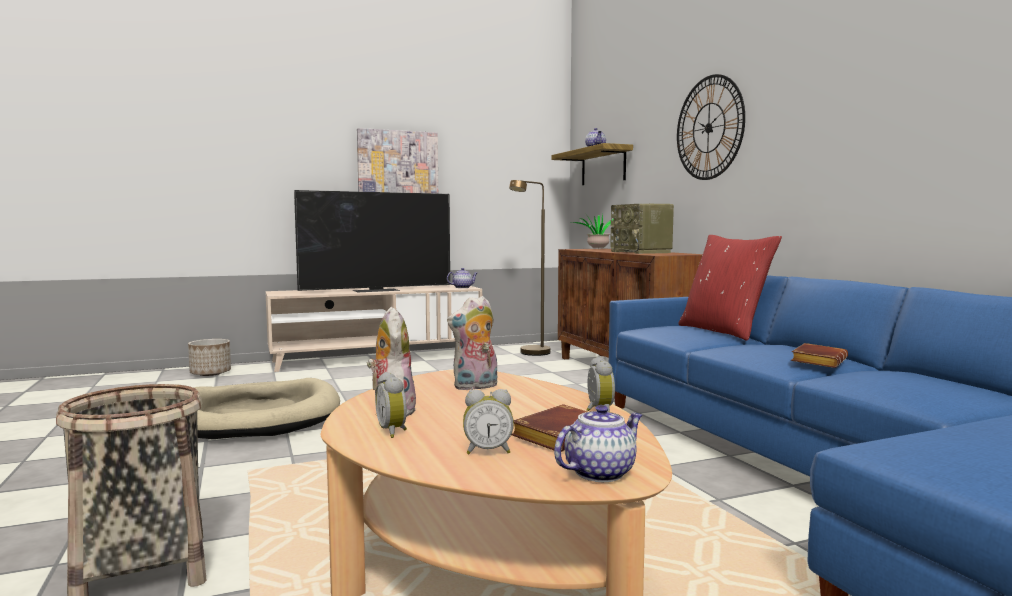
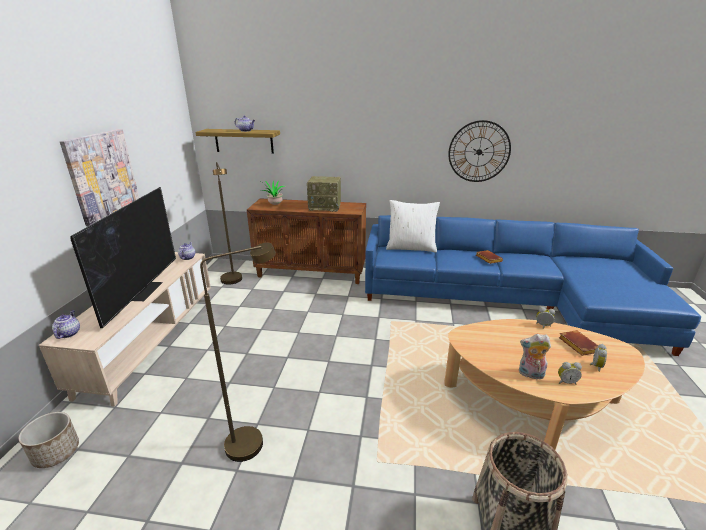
camera: 60 degrees left, 20 degrees up
beige dog bed [194,378,340,439] -> brown floor lamp [200,243,276,462]
plush toy [447,296,497,391] -> none
teapot [554,405,642,482] -> teapot moved to [52,310,80,339]
wall clock [677,74,745,180] -> wall clock moved to [448,120,511,182]
red pillow [679,235,782,341] -> white pillow [386,200,440,253]

